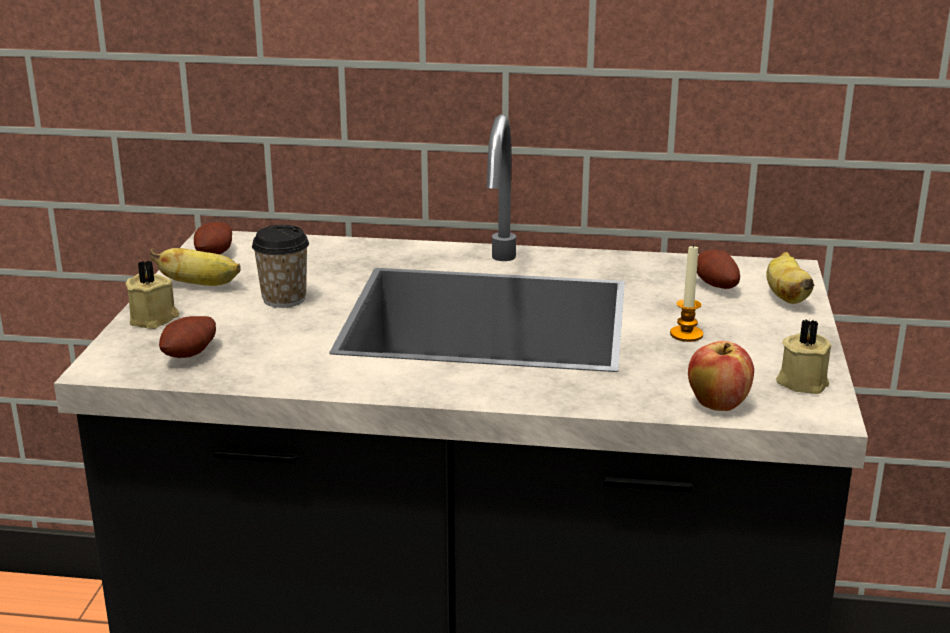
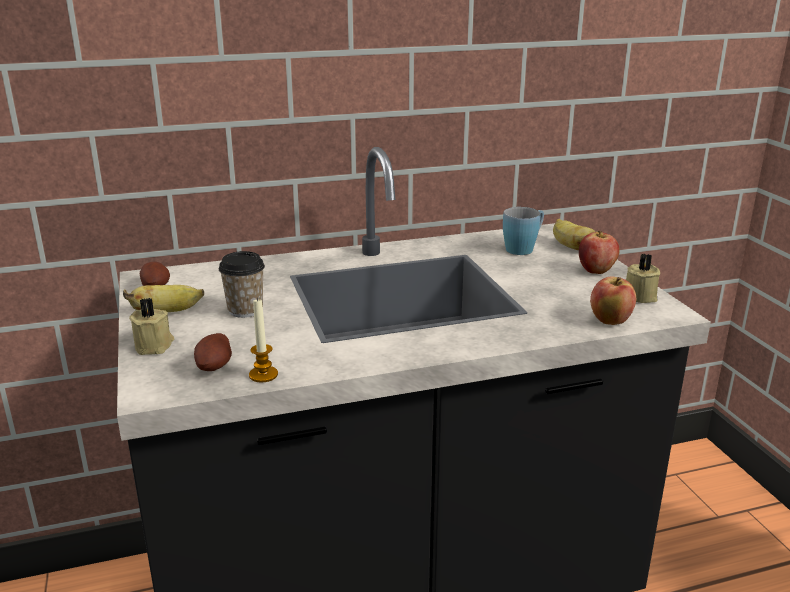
camera: 25 degrees left, 0 degrees up
candle [670,244,703,342] -> candle moved to [249,298,278,383]
potato [697,250,740,289] -> blue mug [503,207,544,255]
none -> apple [579,231,620,274]

